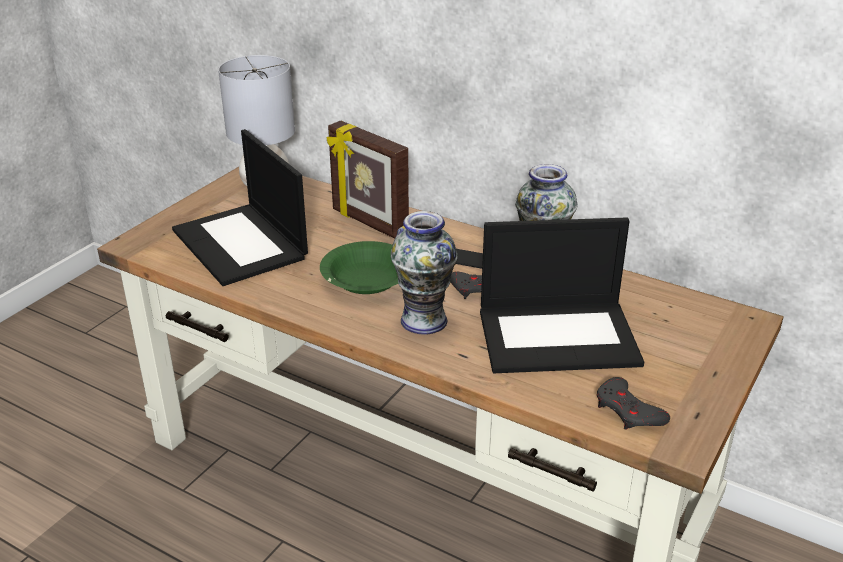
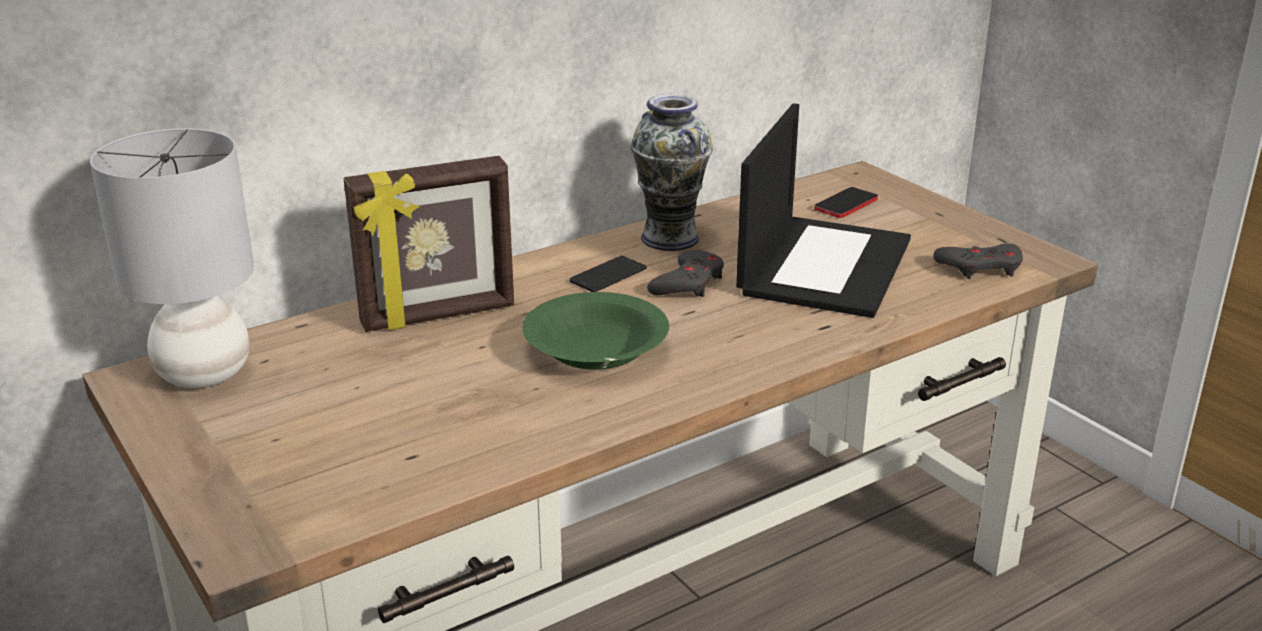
camera: 65 degrees left, 5 degrees down
laptop [172,129,308,286] -> none
vase [391,211,458,335] -> none
none -> phone [814,187,878,218]

